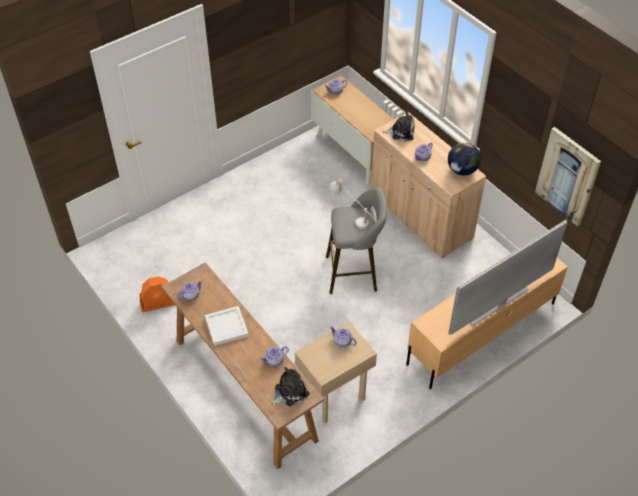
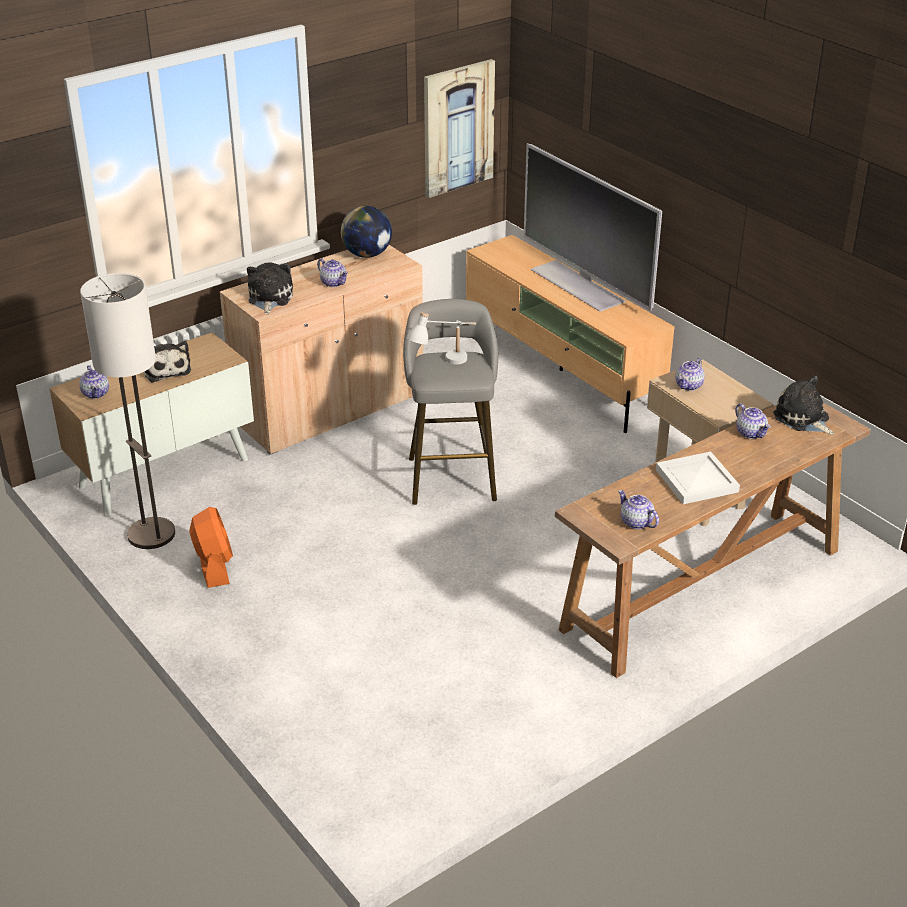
camera: 90 degrees left, 15 degrees down
orange fan [139,276,175,312] -> orange fan moved to [189,507,233,588]
none -> floor lamp [80,273,175,549]
none -> plush toy [144,341,191,382]

